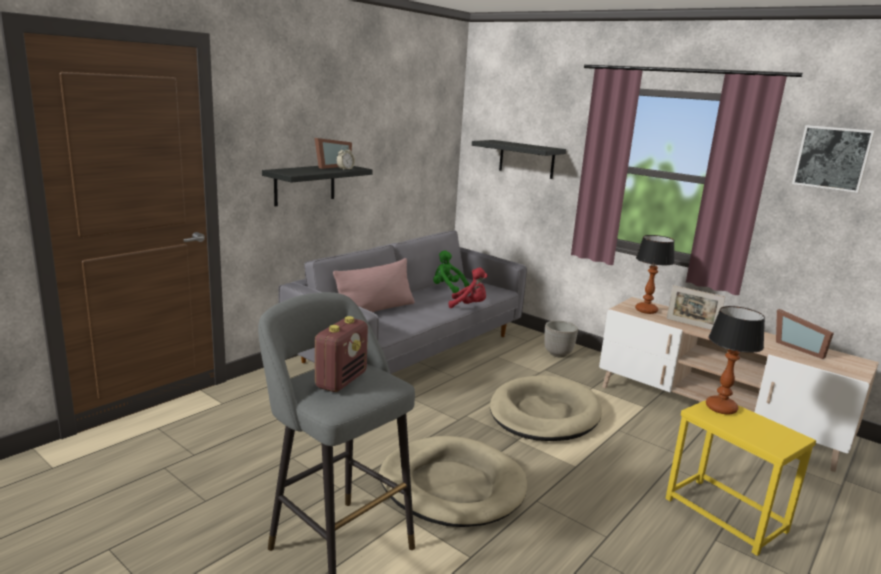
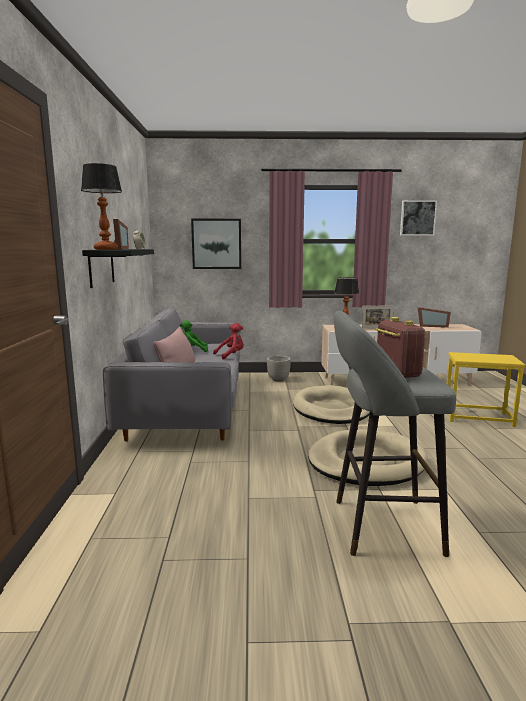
camera: 40 degrees left, 5 degrees down
black shelf [472,140,566,179] -> picture [191,219,241,269]
table lamp [706,306,765,414] -> table lamp moved to [81,163,122,250]

